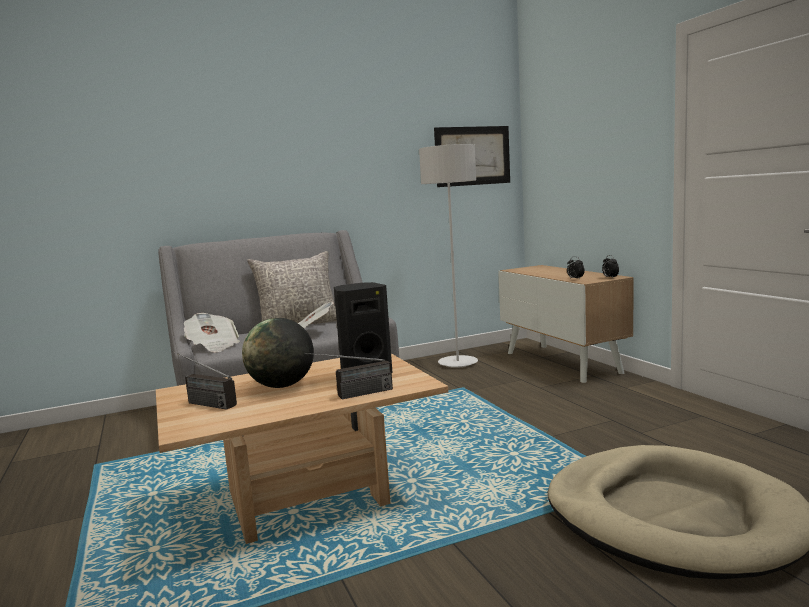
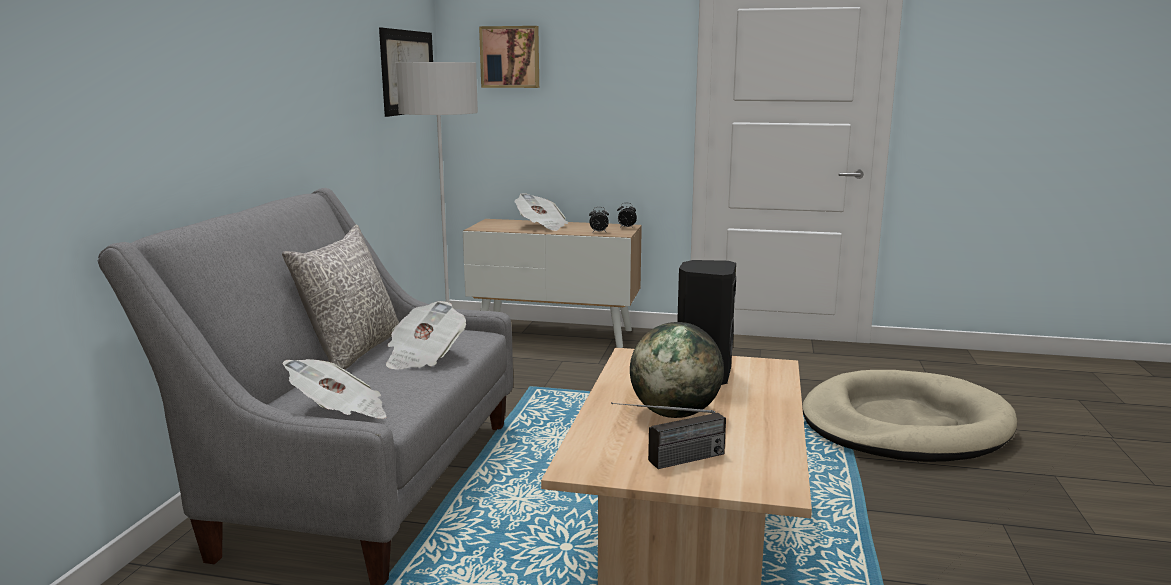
camera: 55 degrees left, 5 degrees up
radio [304,353,393,399] -> none
none -> picture [479,26,539,88]
none -> newspaper [515,193,568,231]

